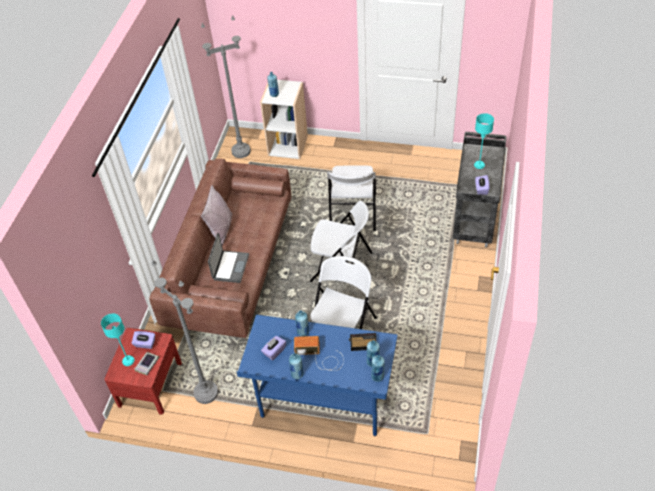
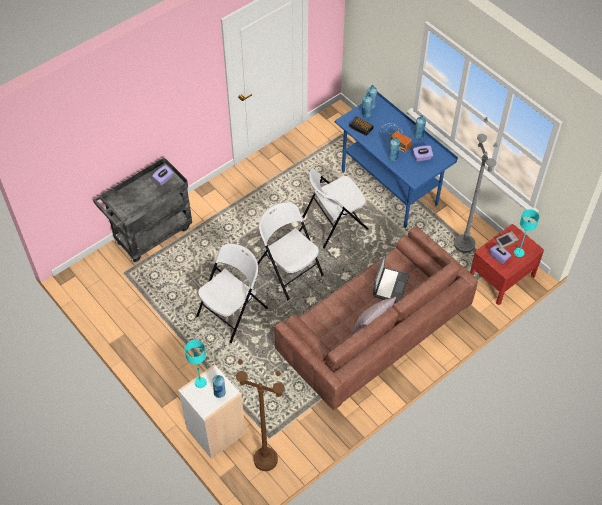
camera: 145 degrees left, 5 degrees up
grey floor lamp [201,15,251,158] -> brown floor lamp [236,359,285,471]
laptop [208,233,249,283] -> laptop turned 150 degrees clockwise [373,252,410,303]
turquoise table lamp [474,113,494,169] -> turquoise table lamp moved to [185,340,207,388]

